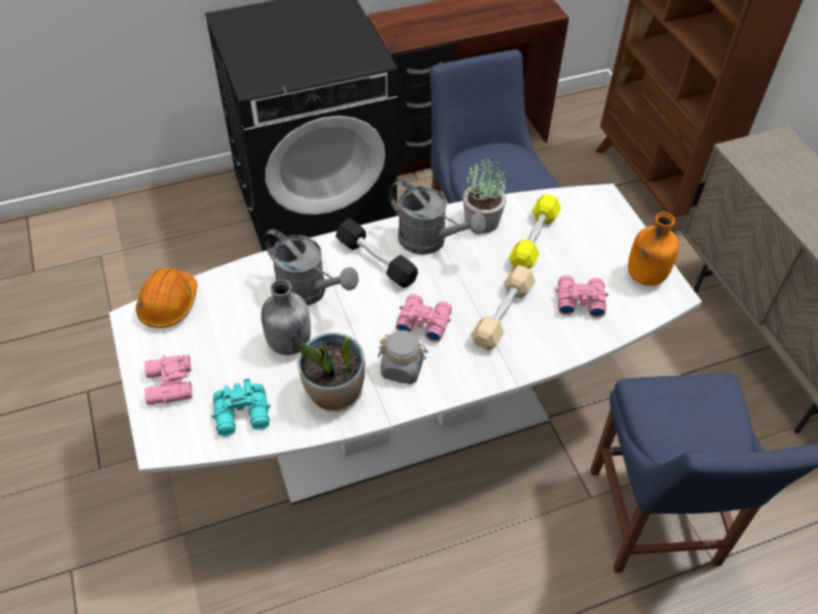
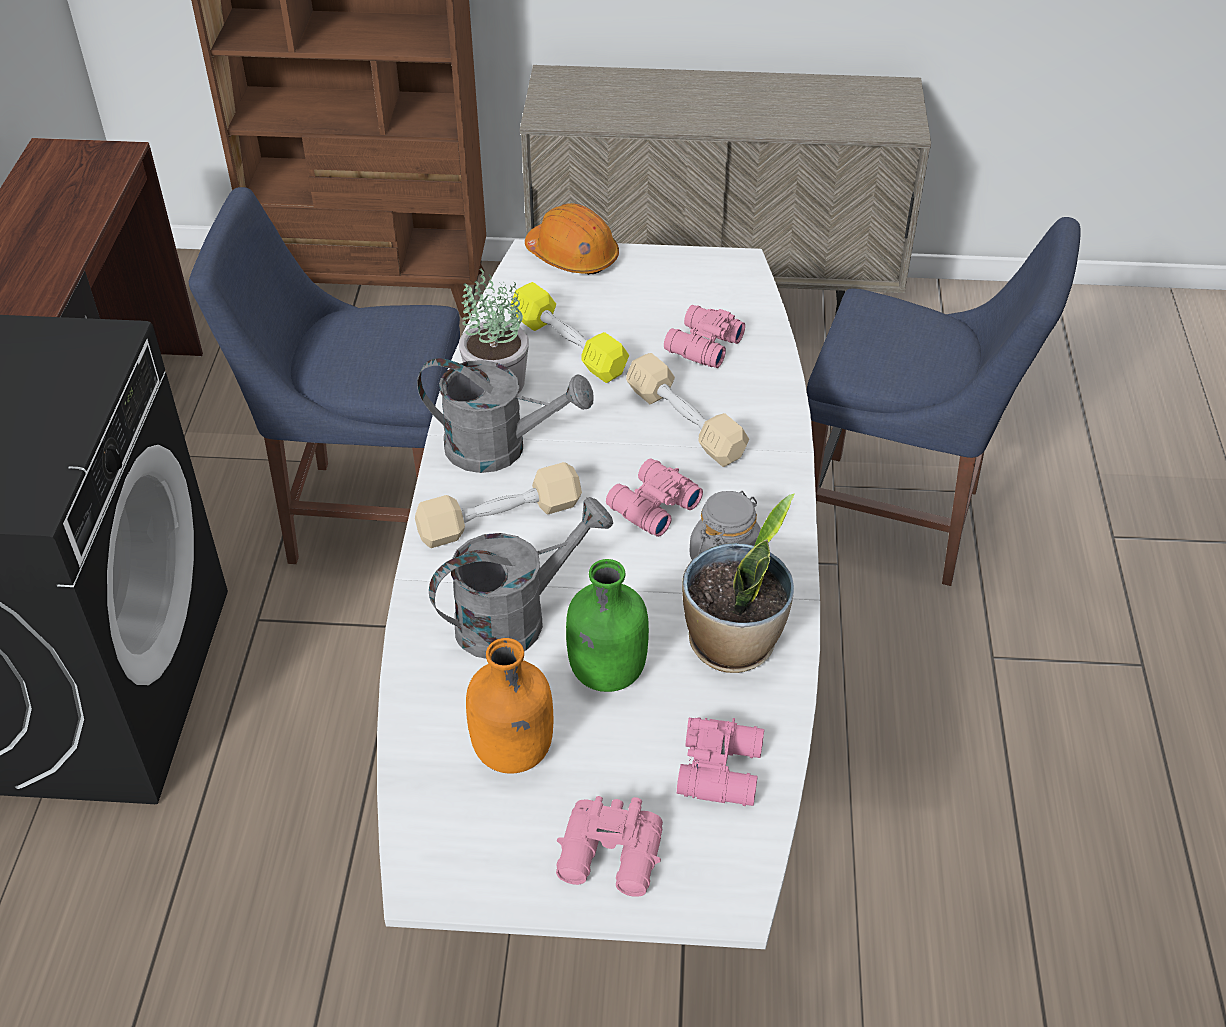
camera: 65 degrees left, 5 degrees down
orange hard hat [136,268,197,328] -> orange hard hat moved to [525,203,619,275]
turquoise binoculars [211,378,271,436] -> pink binoculars [677,717,764,806]
grey bottle [261,280,311,355] -> green bottle [566,559,649,692]
black dumbbell [336,218,418,288] -> beige dumbbell [415,462,582,548]
grey watering can [389,180,486,255] -> grey watering can turned 45 degrees clockwise [417,358,594,473]
orange bottle [628,212,679,286] -> orange bottle moved to [466,638,554,773]

